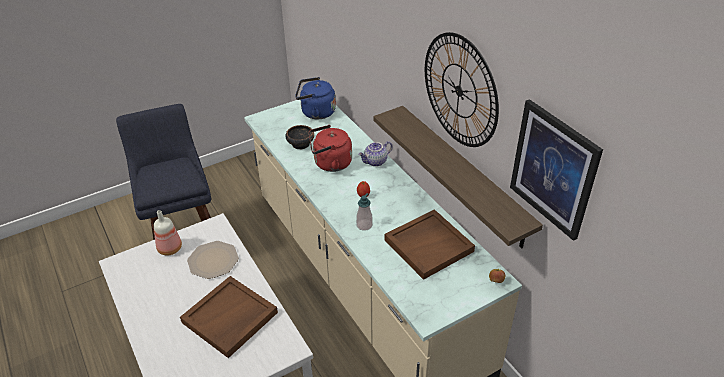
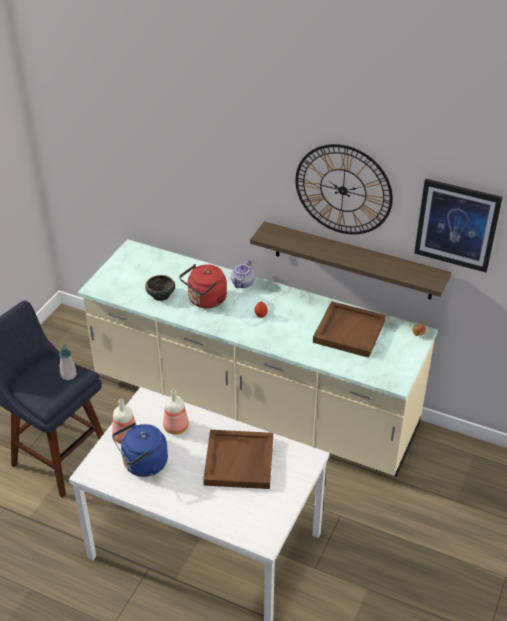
camera: 35 degrees left, 0 degrees up
plate [187,241,239,279] -> bottle [163,389,189,435]
blue kettle [295,77,336,119] -> blue kettle moved to [112,422,168,477]
soap dispenser [356,193,373,231] -> soap dispenser moved to [59,344,76,380]

